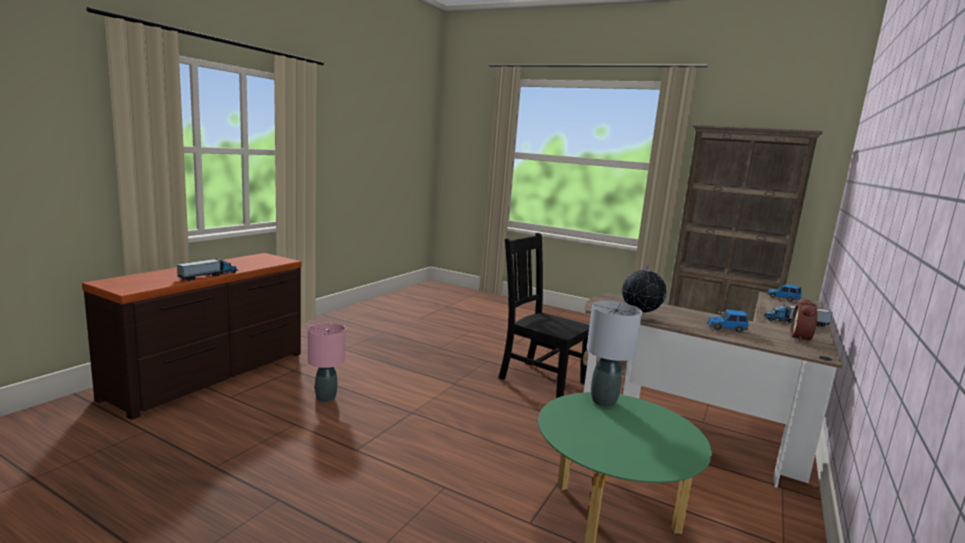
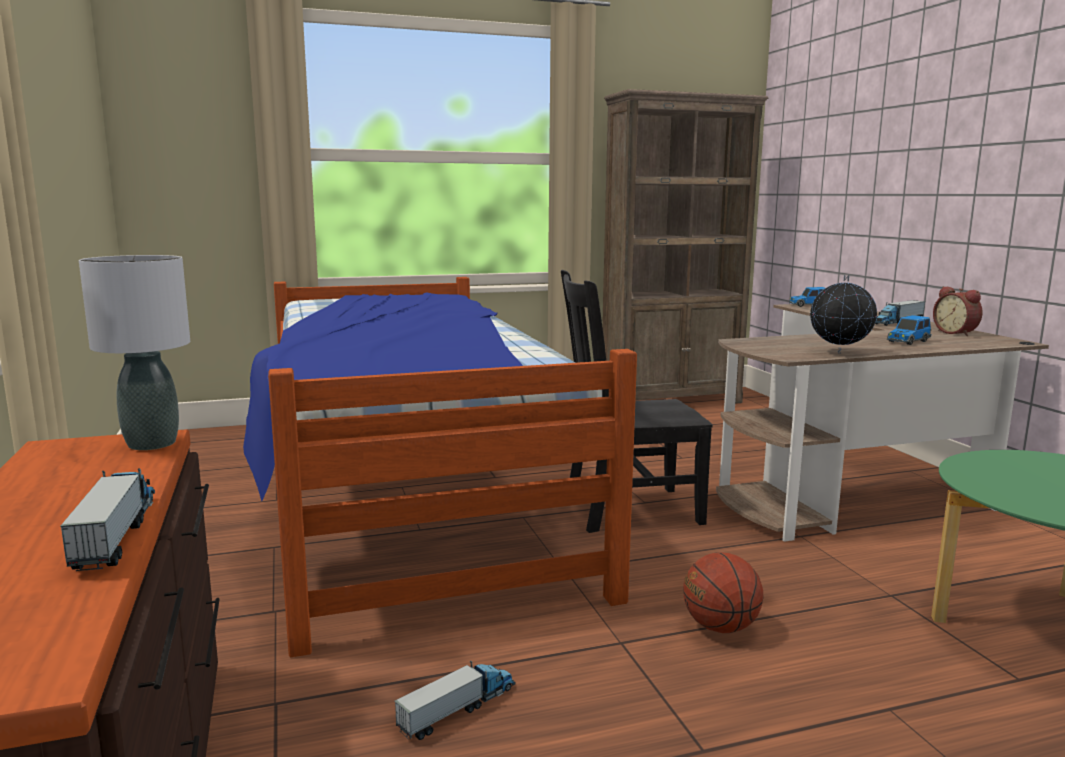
camera: 45 degrees left, 0 degrees up
pink table lamp [308,323,346,402] -> toy truck [395,661,516,740]
grey table lamp [587,301,642,407] -> grey table lamp moved to [79,255,190,450]
none -> bed [243,277,637,658]
none -> basketball [683,552,764,633]

